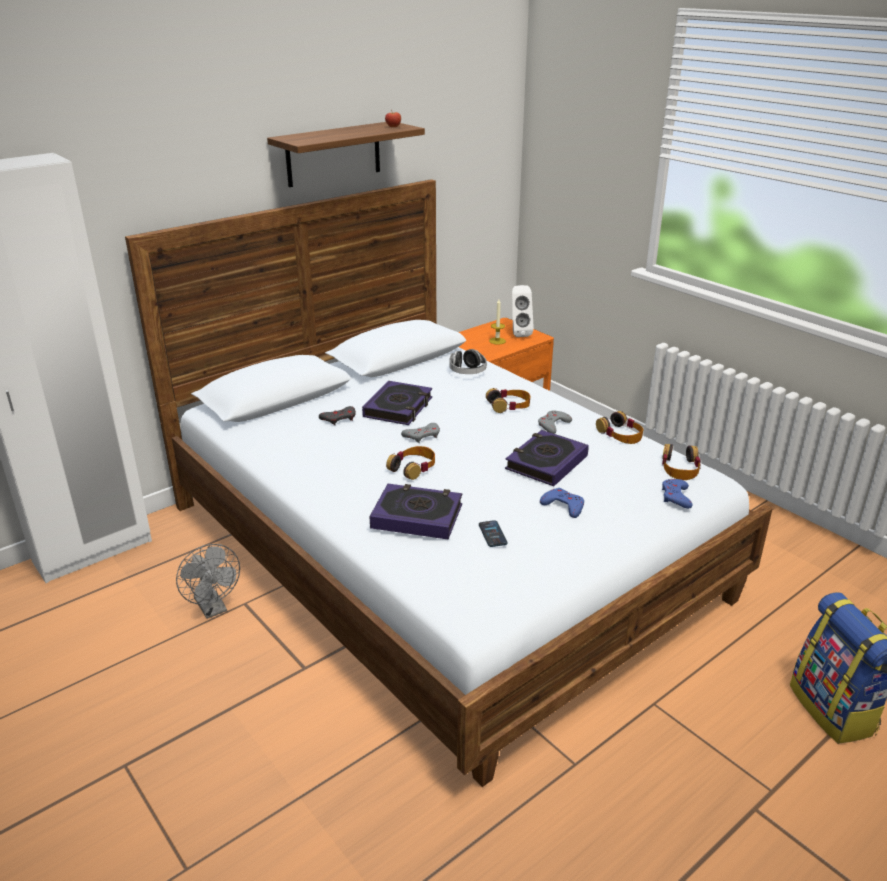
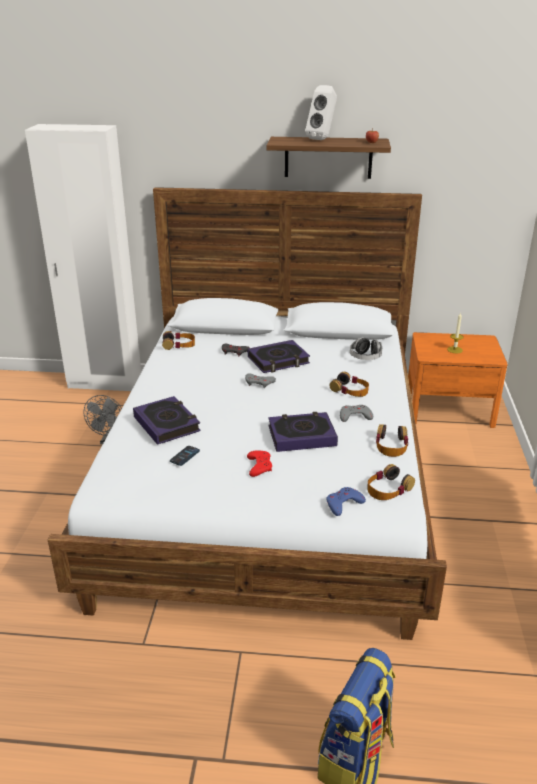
camera: 45 degrees right, 0 degrees up
headphones [386,446,435,480] -> headphones moved to [162,331,195,350]
white speaker [512,285,534,337] -> white speaker moved to [305,85,337,140]
blue game controller [540,488,584,518] -> red game controller [247,451,272,477]

